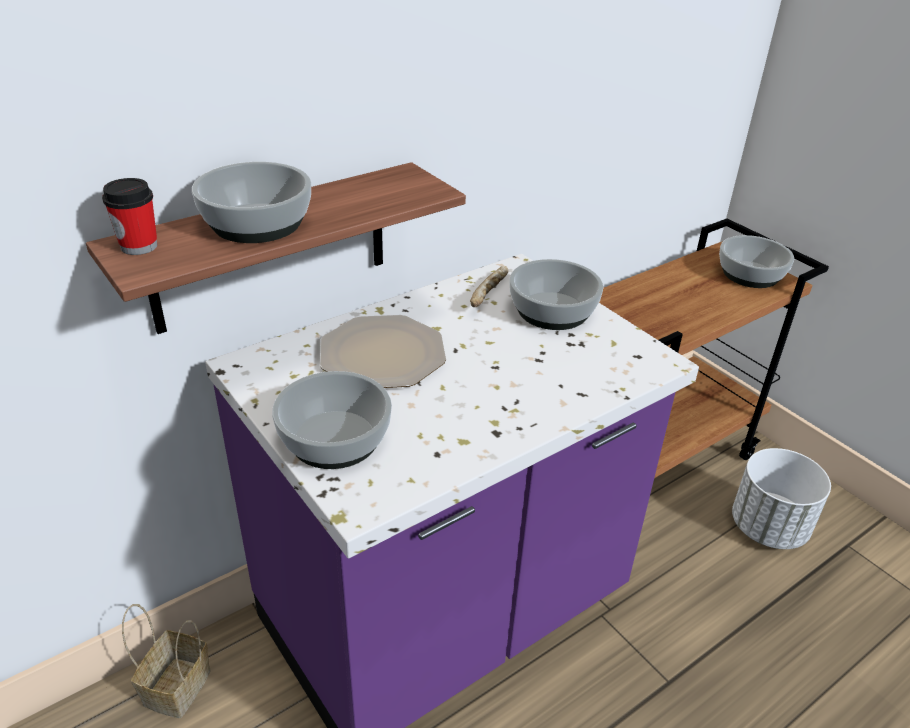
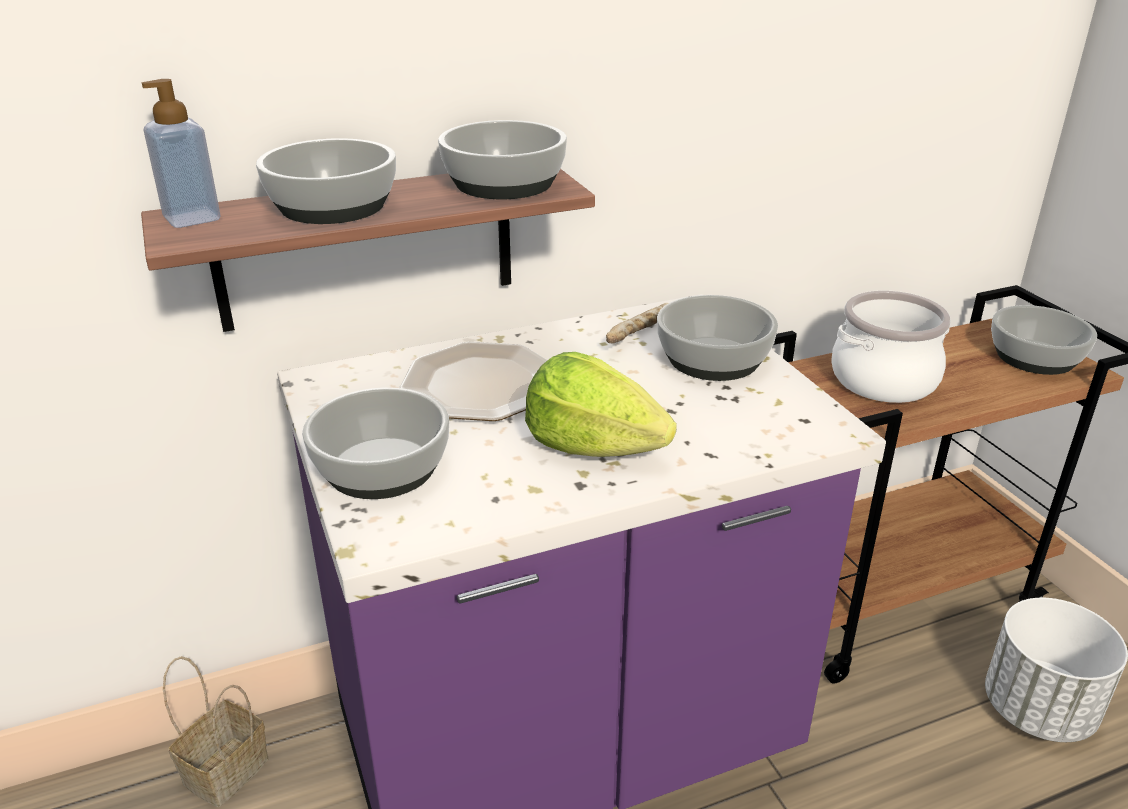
camera: 15 degrees right, 5 degrees down
cup [102,178,157,255] -> soap dispenser [141,79,221,228]
none -> bowl [438,120,567,199]
none -> lettuce [525,352,677,457]
none -> cooking pot [831,290,951,403]

